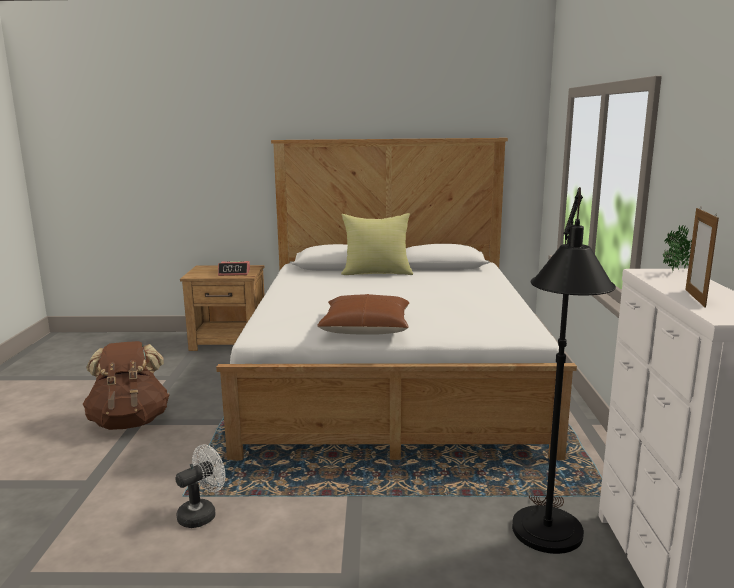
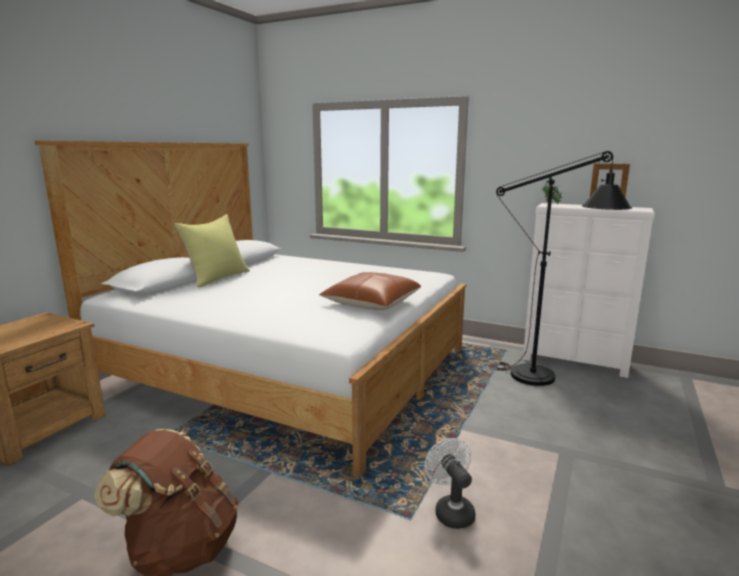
camera: 65 degrees left, 0 degrees up
alarm clock [218,261,250,276] -> none

